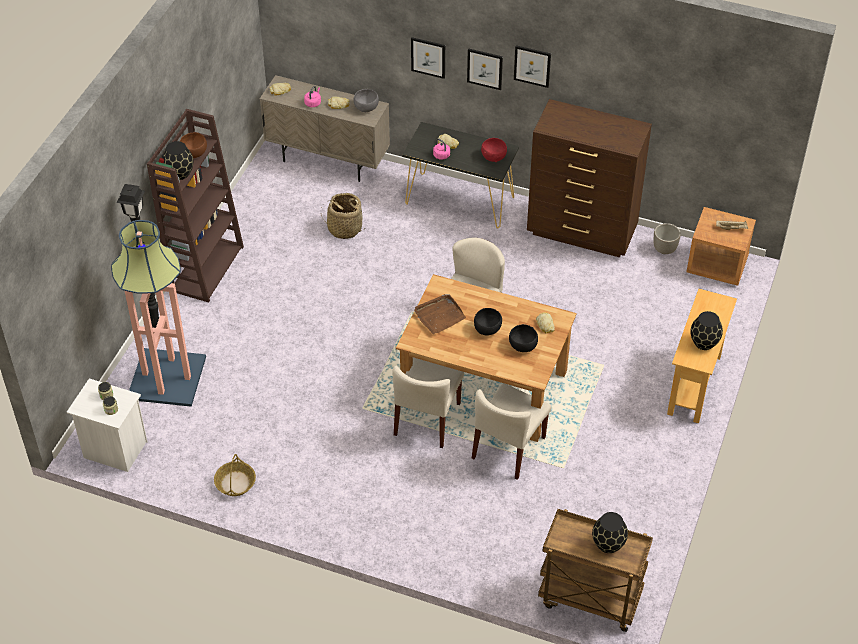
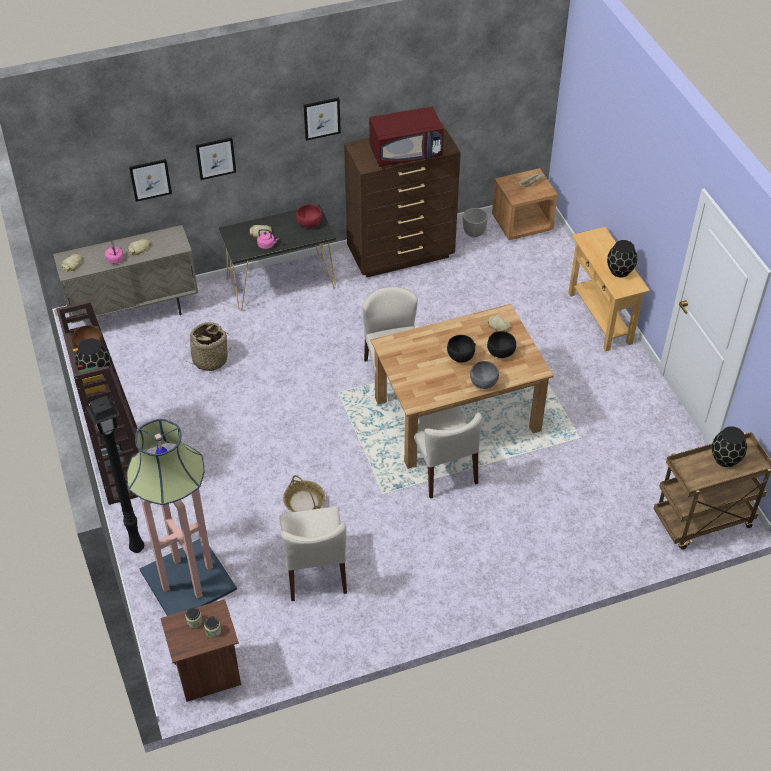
camera: 40 degrees left, 0 degrees up
white nightstand [67,379,148,472] -> brown nightstand [160,599,241,702]
basket [214,454,256,496] -> basket moved to [283,475,325,512]
grey bowl [354,89,379,112] -> grey bowl moved to [470,361,499,389]
brown tray [414,294,466,334] -> none
picture [467,48,503,90] -> picture moved to [129,159,172,202]
beige chair [472,384,551,480] -> beige chair moved to [279,507,347,601]
none -> red microwave [369,107,444,167]

